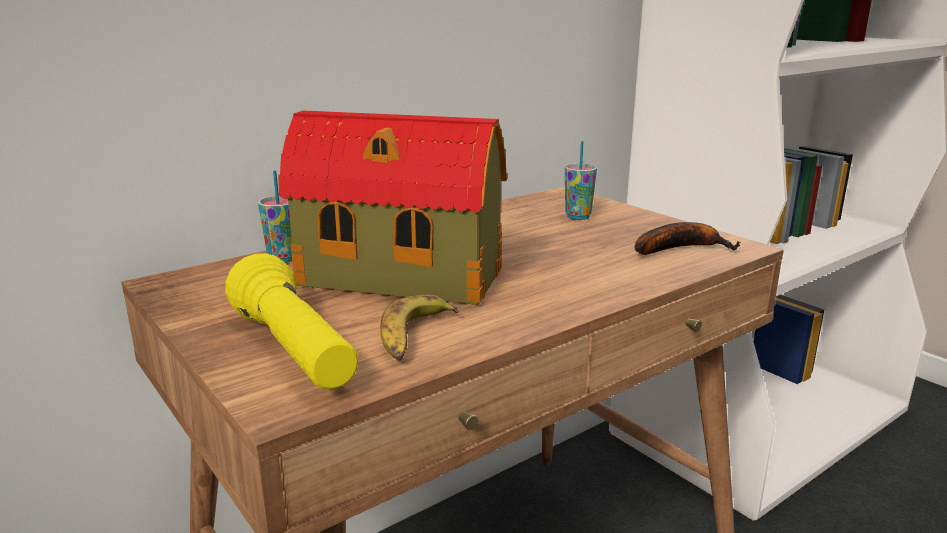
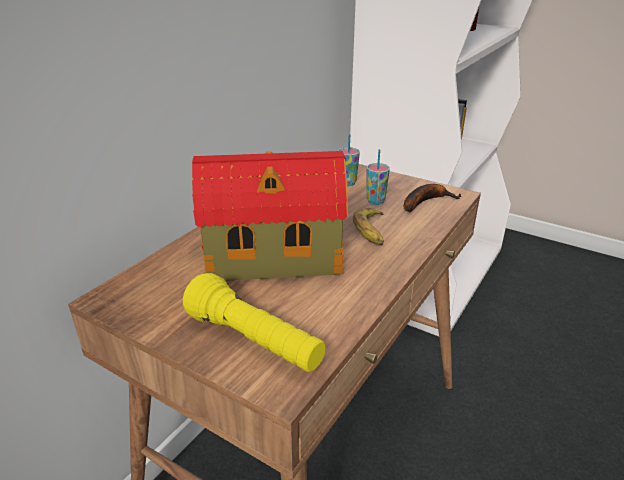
camera: 20 degrees left, 10 degrees up
cup [258,170,293,263] -> cup moved to [366,149,390,205]
banana [380,295,459,361] -> banana moved to [353,207,384,245]

